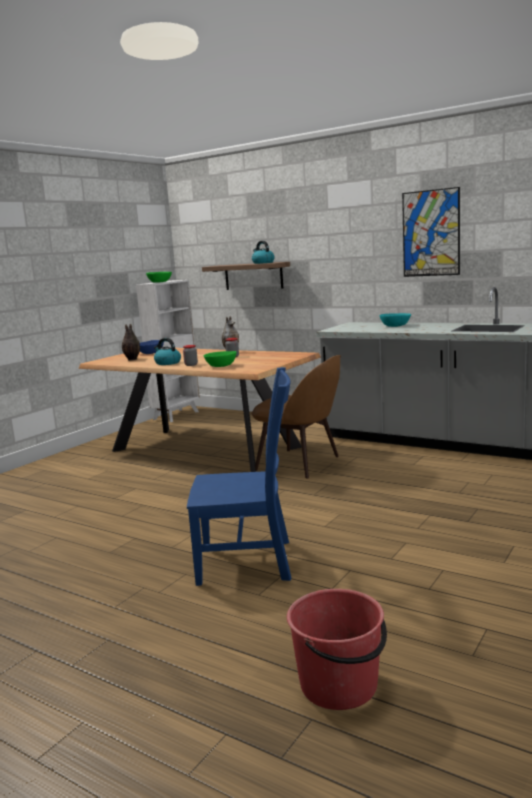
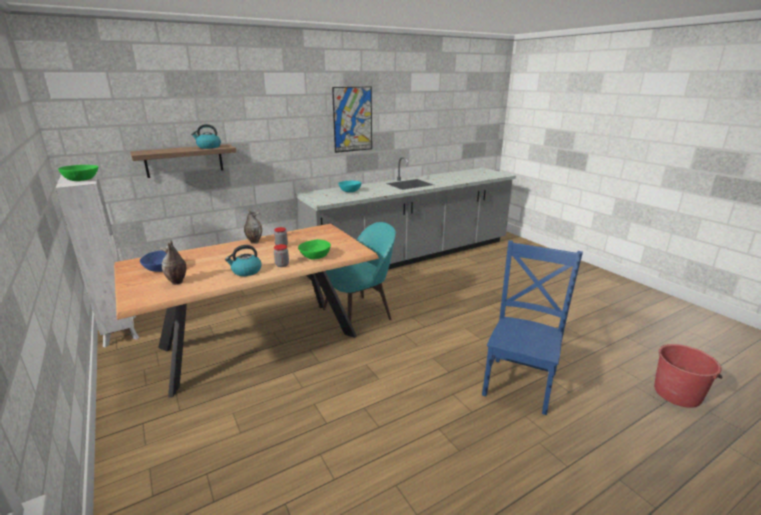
camera: 65 degrees left, 10 degrees up
brown chair [251,355,341,478] -> turquoise chair [323,222,396,322]

